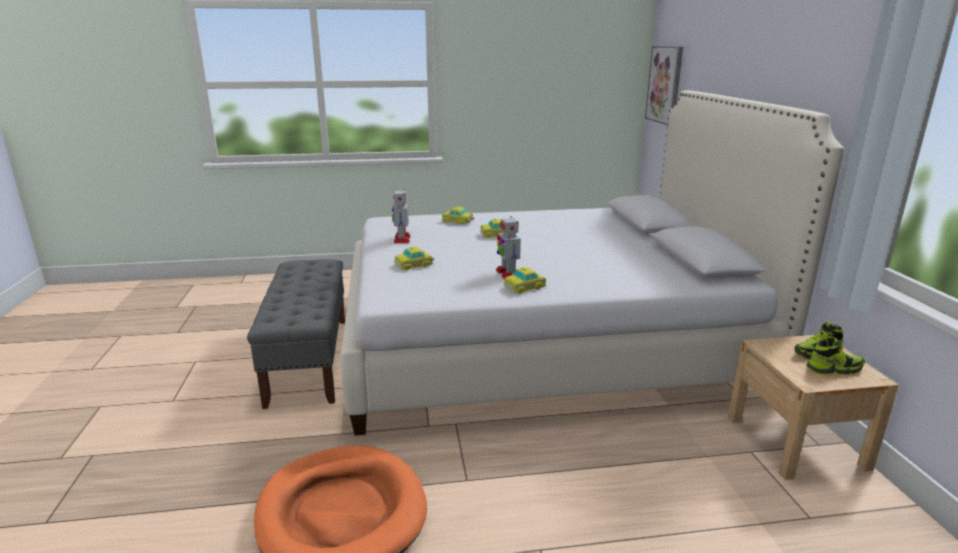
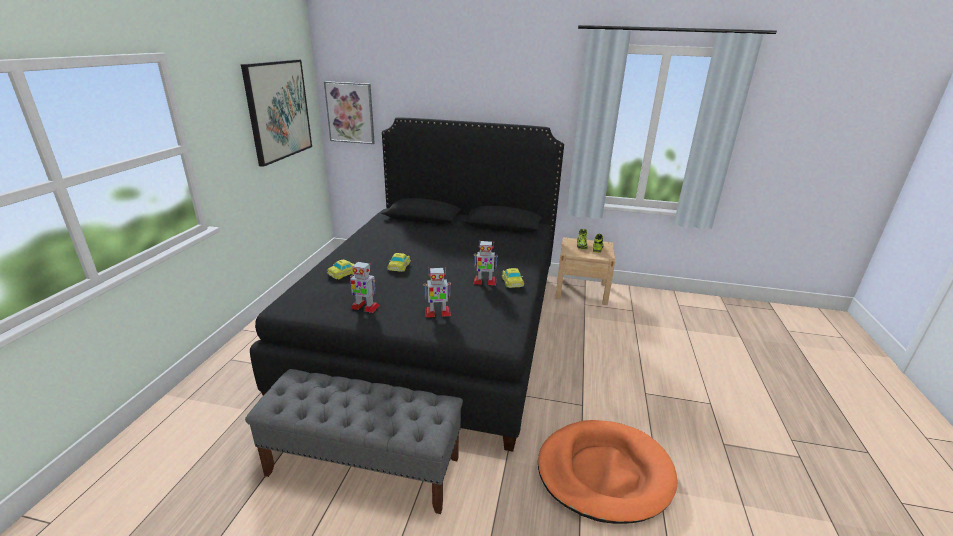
camera: 70 degrees left, 5 degrees up
white bed [340,90,844,436] -> black bed [250,117,564,452]
toy car [394,247,434,270] -> toy robot [424,267,451,317]
none -> picture [241,59,312,167]

